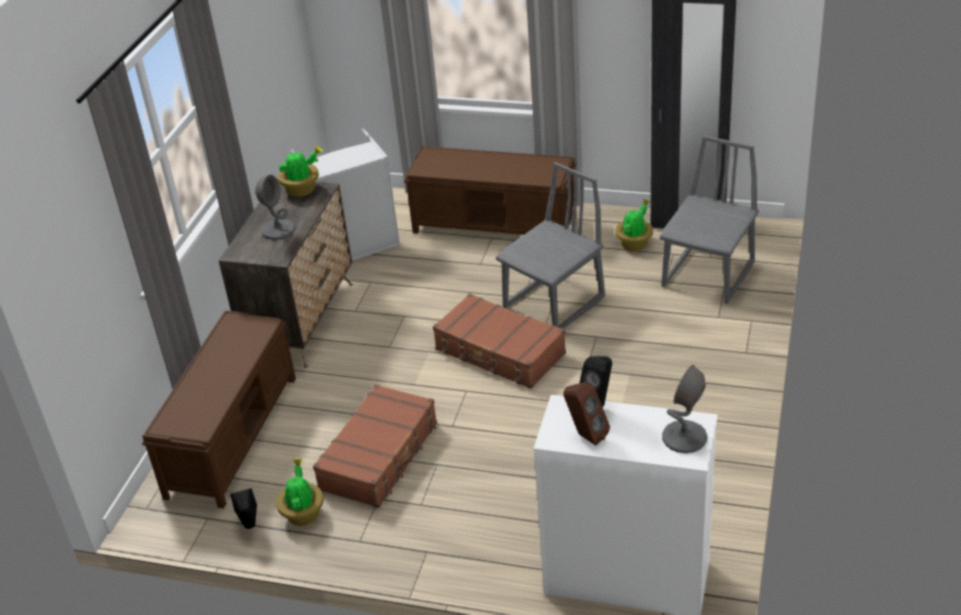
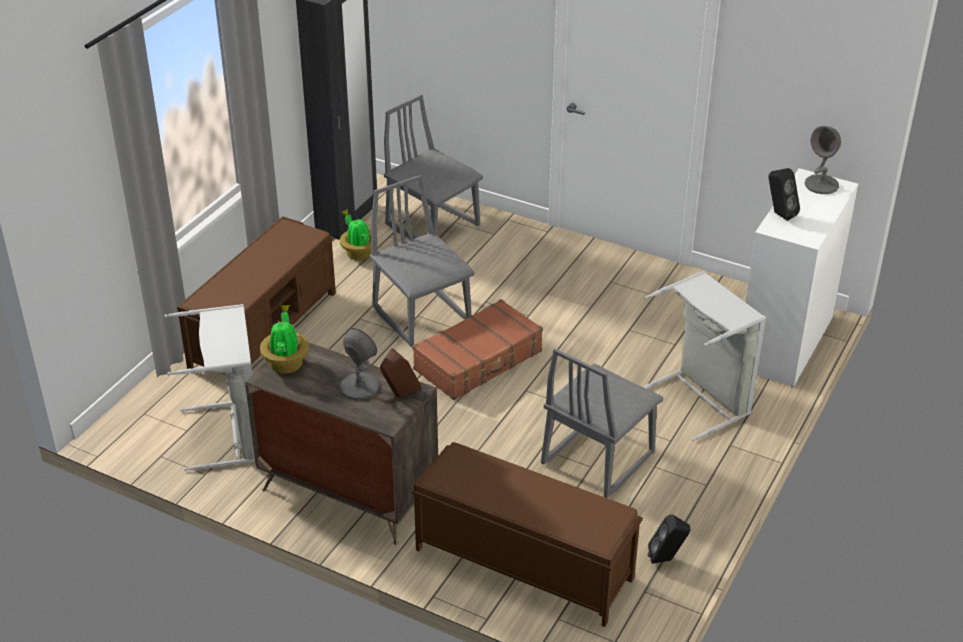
camera: 80 degrees left, 0 degrees up
potted plant [276,458,324,526] -> none
brown suitcase [313,384,437,508] -> grey chair [541,348,664,498]
brown speaker [563,382,610,446] -> brown speaker moved to [380,349,421,397]
none -> grey laundry basket [644,271,766,441]

